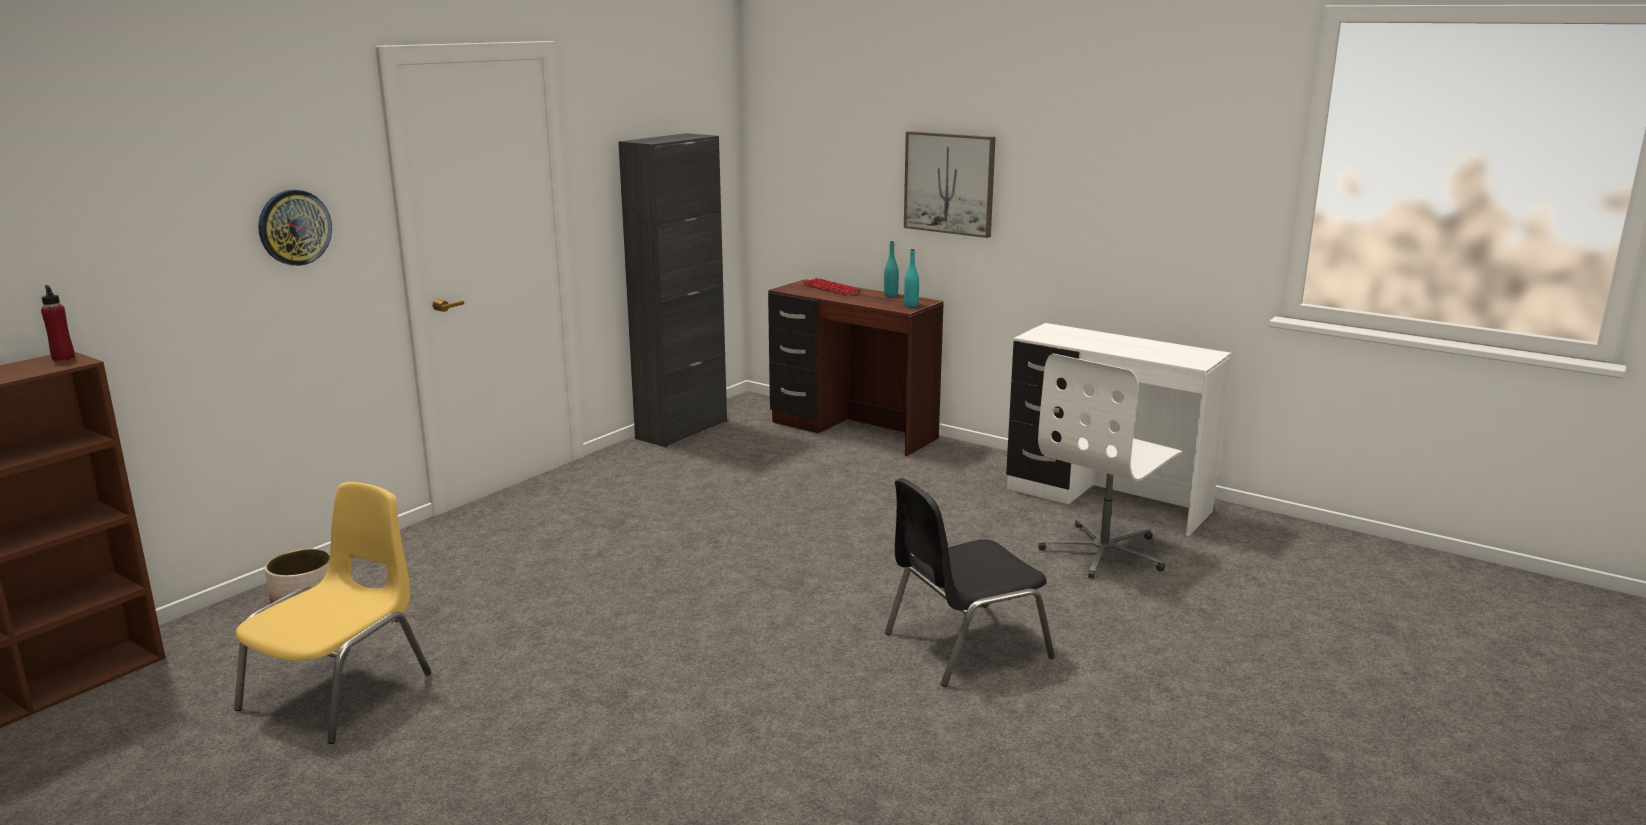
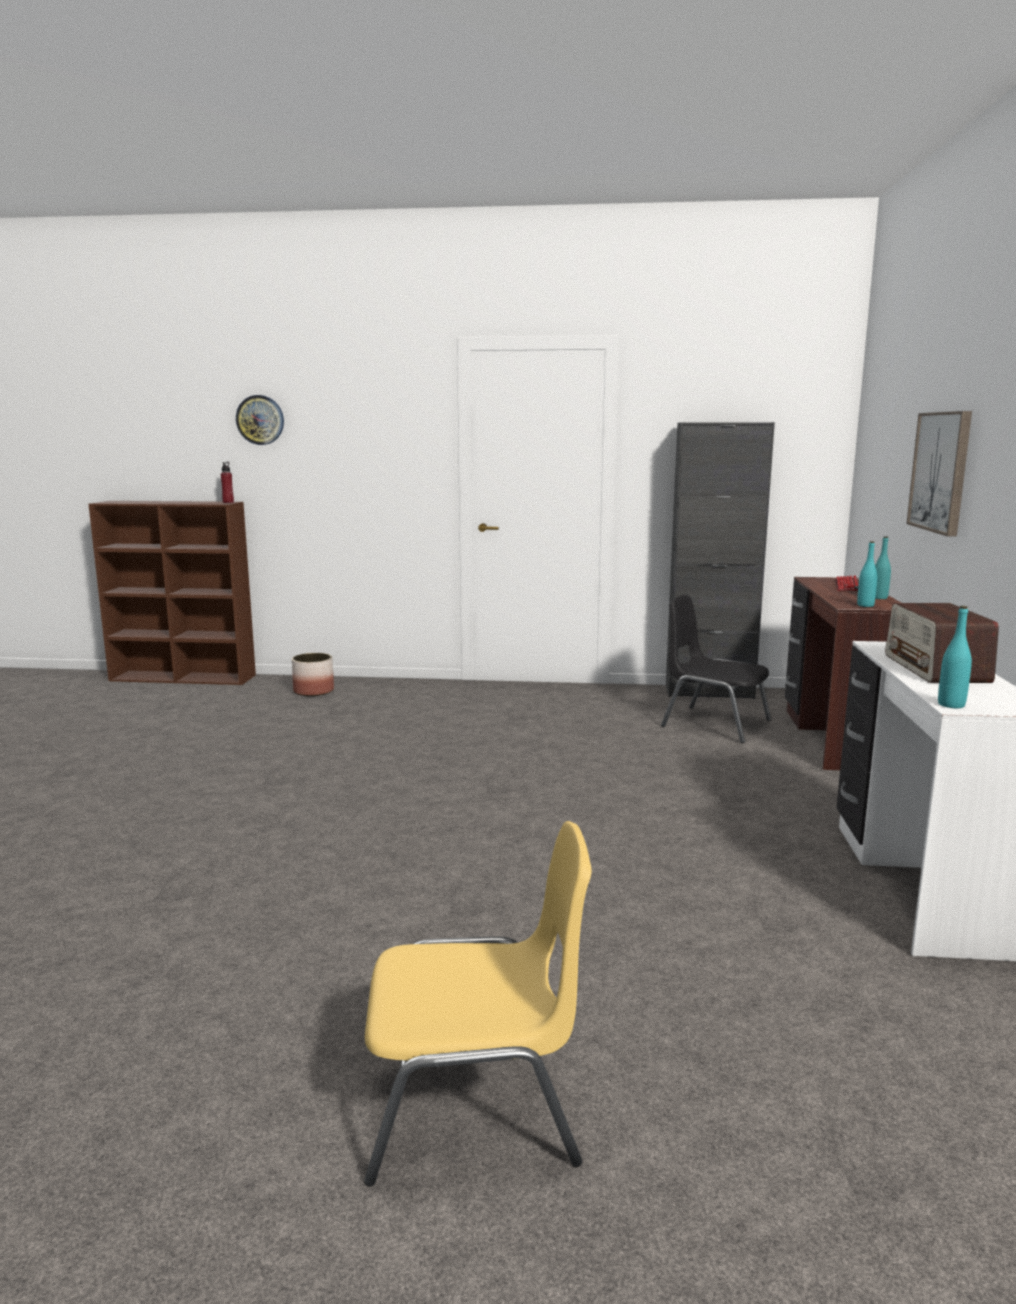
camera: 60 degrees right, 5 degrees down
yellow chair [234,482,431,744] -> yellow chair moved to [364,821,592,1187]
wall clock [258,190,332,266] -> wall clock moved to [236,395,284,445]
black chair [885,478,1055,687] -> black chair moved to [661,595,771,743]
white office chair [1038,353,1182,579] -> none
none -> radio [885,603,999,683]
none -> turquoise bottle [938,606,972,708]

